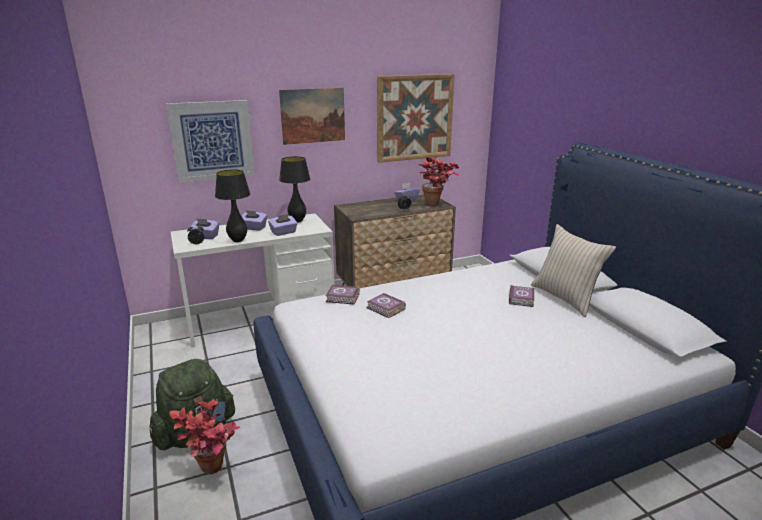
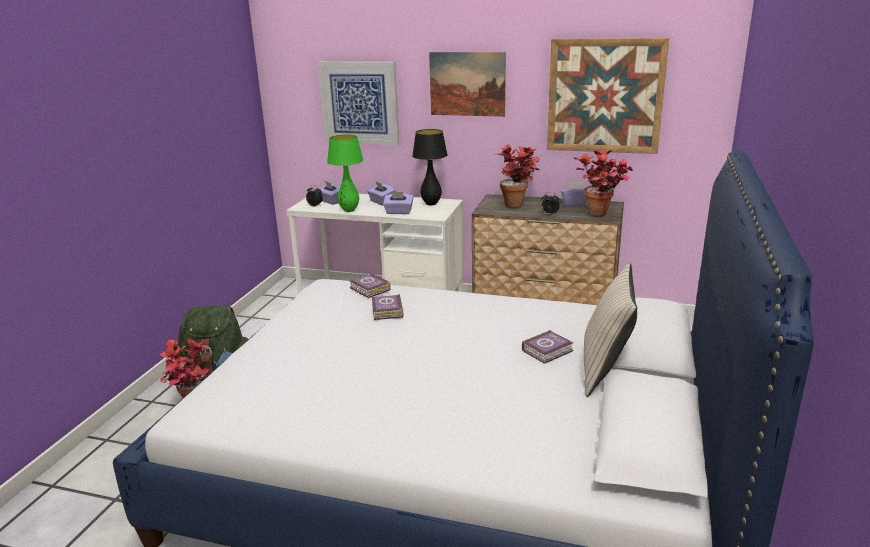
camera: 40 degrees right, 0 degrees up
black table lamp [215,170,250,242] -> green table lamp [327,134,363,212]
none -> potted plant [496,144,540,208]

